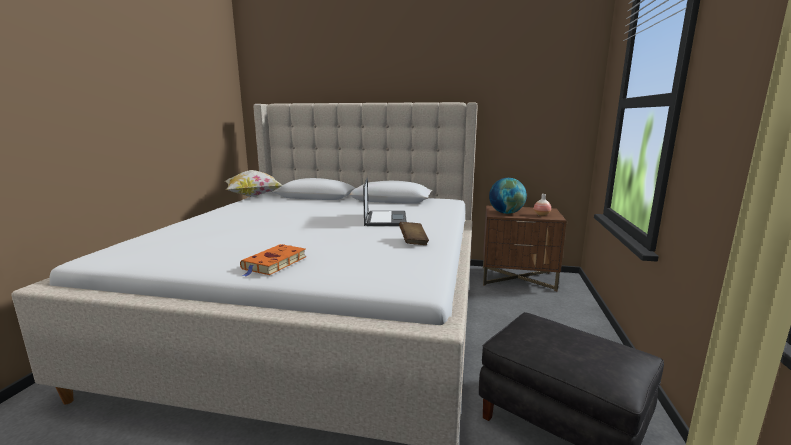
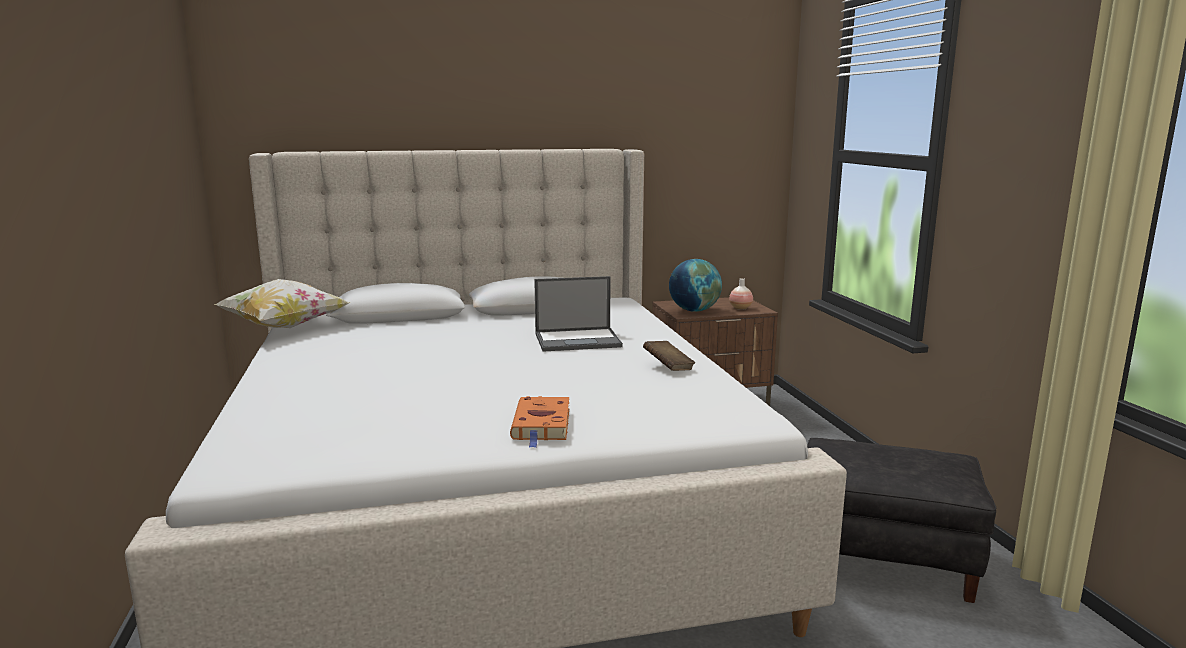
camera: 25 degrees left, 0 degrees up
laptop [363,178,407,226] -> laptop turned 105 degrees clockwise [534,276,623,352]

